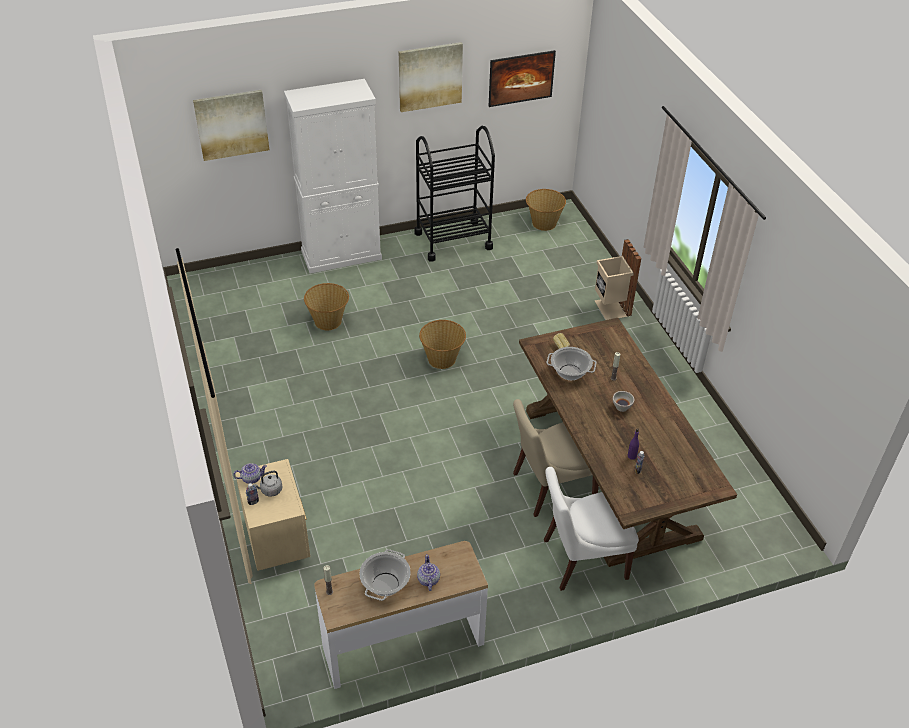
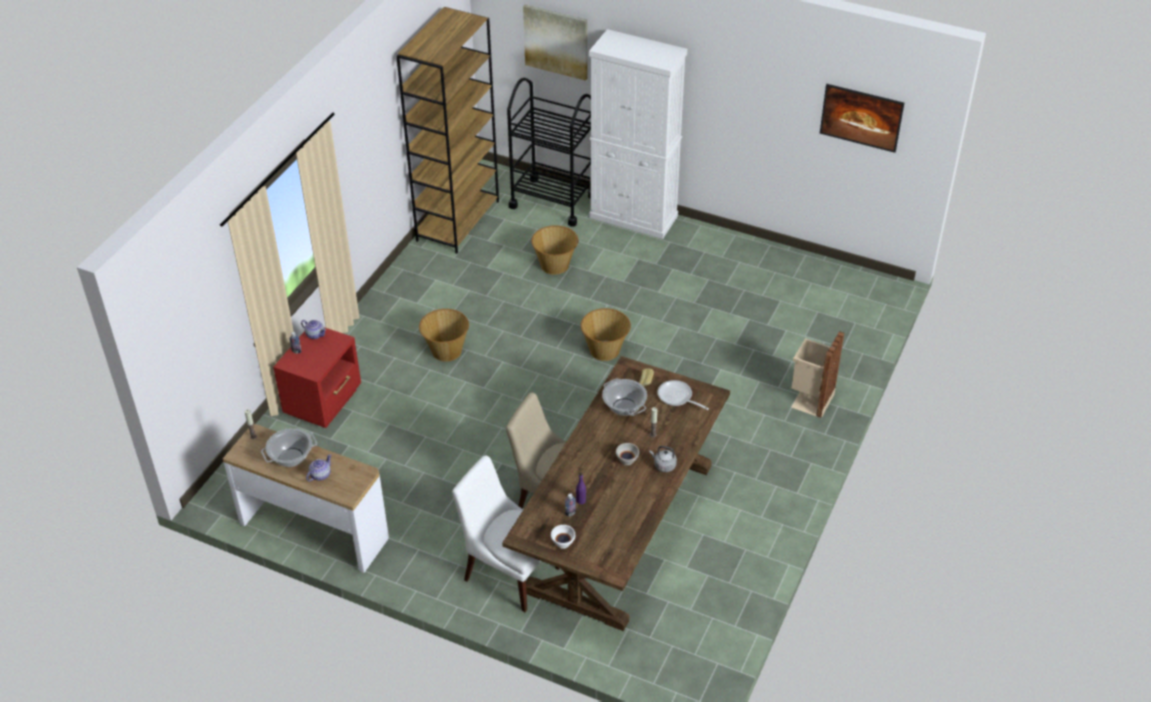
camera: 45 degrees right, 0 degrees up
beige nightstand [235,459,310,571] -> red nightstand [273,327,361,428]
grey kettle [253,471,283,497] -> grey kettle moved to [649,446,677,472]
picture [399,42,463,112] -> none
black cart [415,126,495,262] -> black cart moved to [507,78,591,227]
basket [526,189,566,231] -> basket moved to [419,309,469,361]
none -> brown bookcase [396,7,499,254]
none -> white bowl [551,525,575,549]
none -> frying pan [657,380,709,410]

